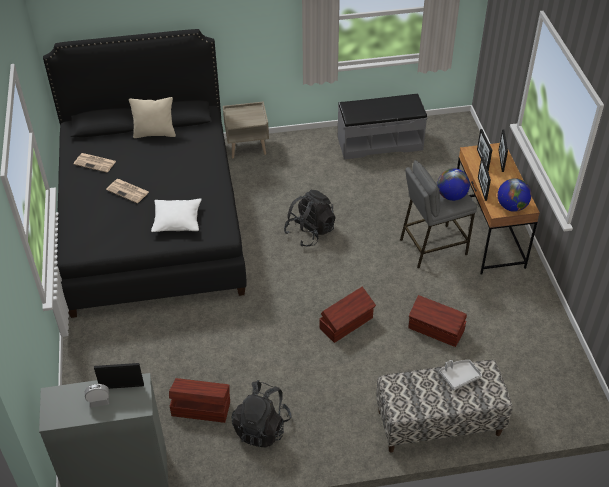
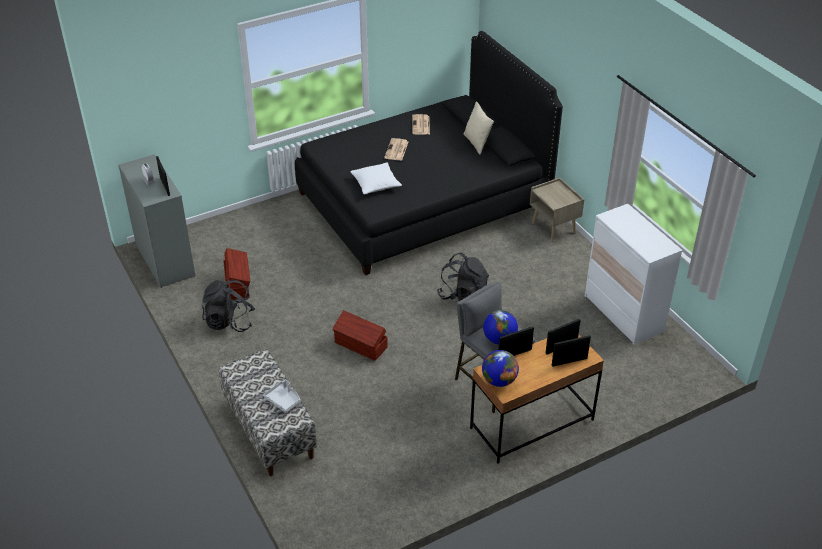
camera: 70 degrees right, 5 degrees down
grey bench [338,94,427,160] -> white dresser [585,204,682,345]
brown storage box [408,295,467,347] -> none

